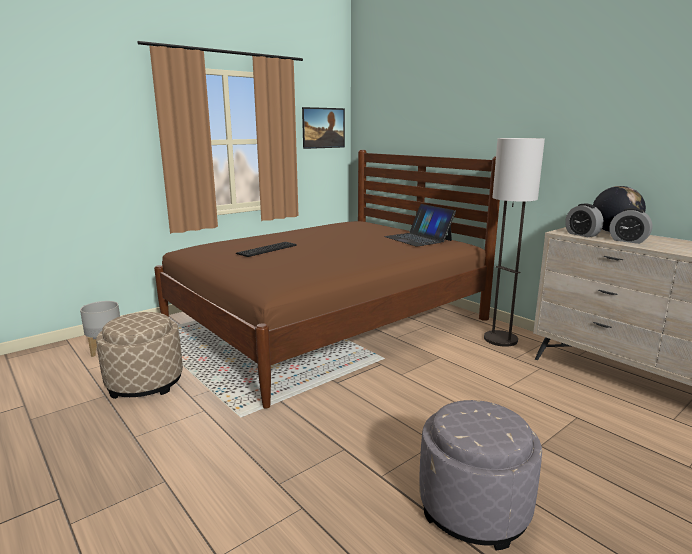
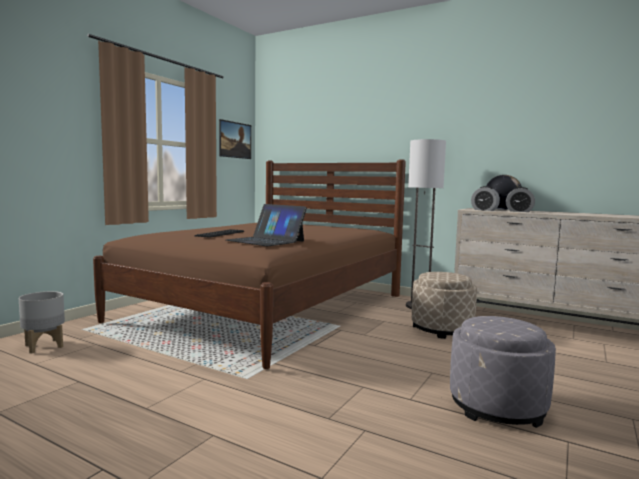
camera: 20 degrees left, 10 degrees down
beige ottoman [96,312,183,399] -> beige ottoman moved to [412,272,477,339]
laptop [384,204,456,247] -> laptop moved to [226,204,307,246]

